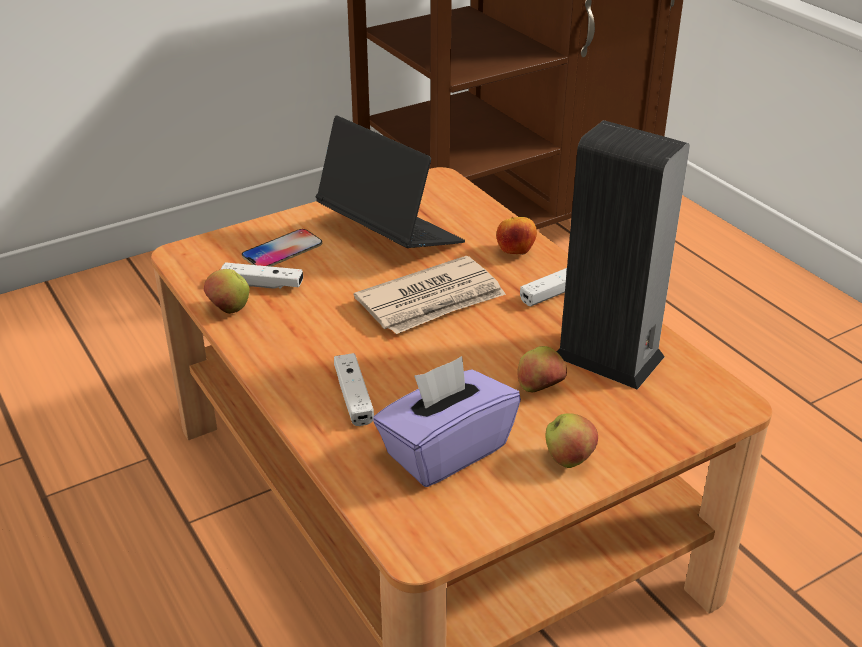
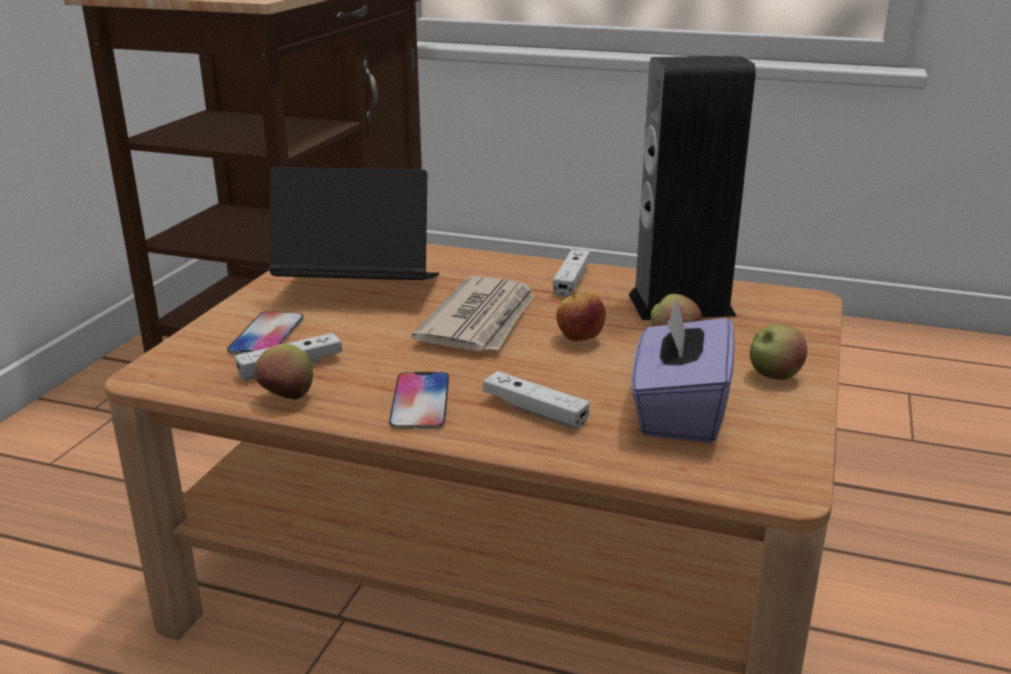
camera: 40 degrees left, 10 degrees down
apple [496,217,537,255] -> apple moved to [556,292,606,341]
none -> phone [389,372,449,429]

